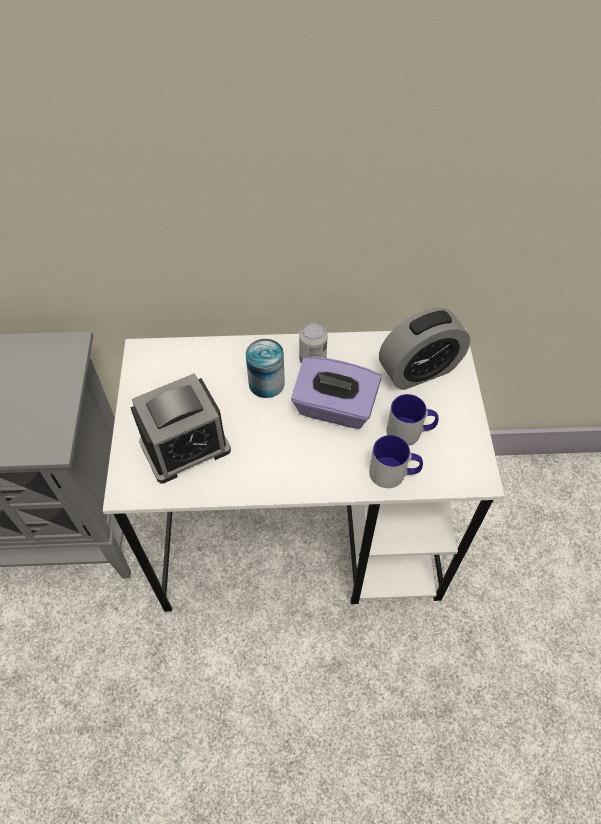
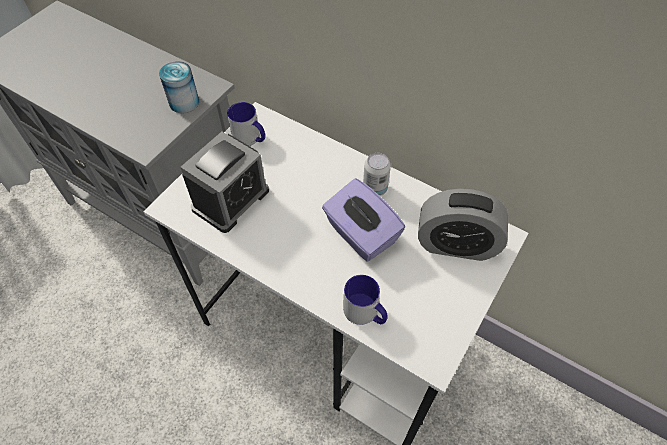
camera: 35 degrees right, 0 degrees up
alarm clock [130,373,231,484] -> alarm clock turned 60 degrees counterclockwise [180,132,269,233]
can [246,339,285,398] -> can moved to [159,61,199,113]
mug [386,394,439,446] -> mug moved to [227,102,265,146]

